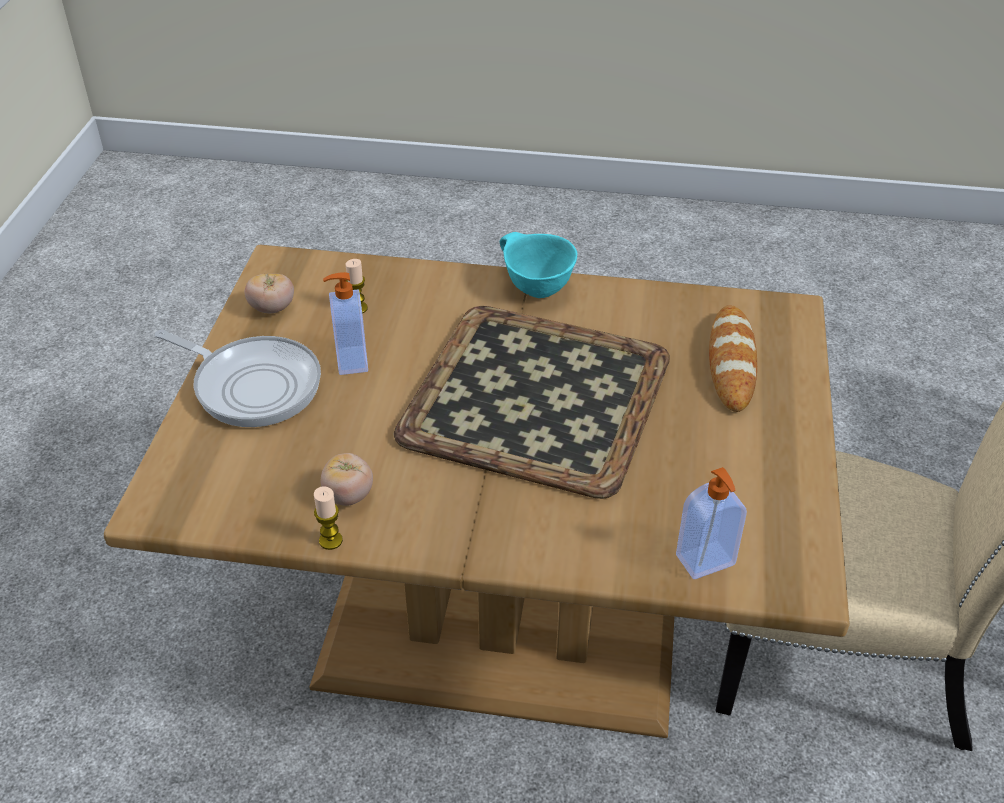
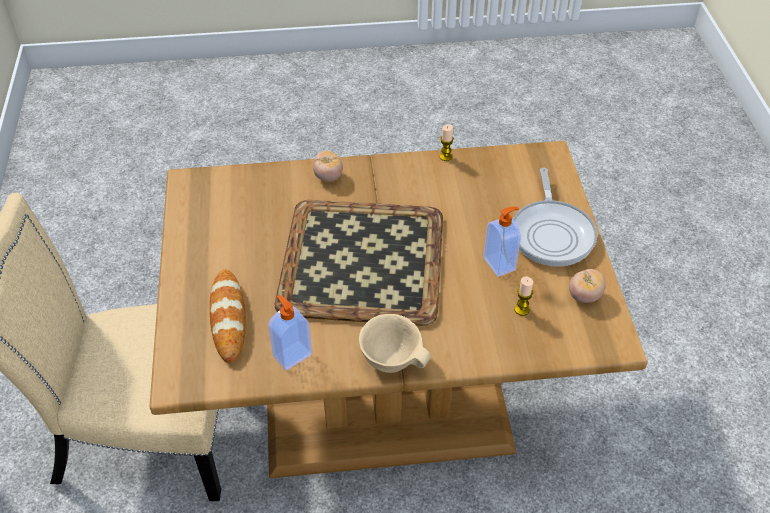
camera: 165 degrees right, 5 degrees up
frying pan [155,329,321,427] -> frying pan turned 105 degrees counterclockwise [513,168,597,267]
tomato [321,453,373,506] -> tomato moved to [313,151,343,182]
turquoise bowl [500,232,577,298] -> beige bowl [359,314,431,373]
soap dispenser [676,467,747,579] -> soap dispenser moved to [268,295,312,370]

